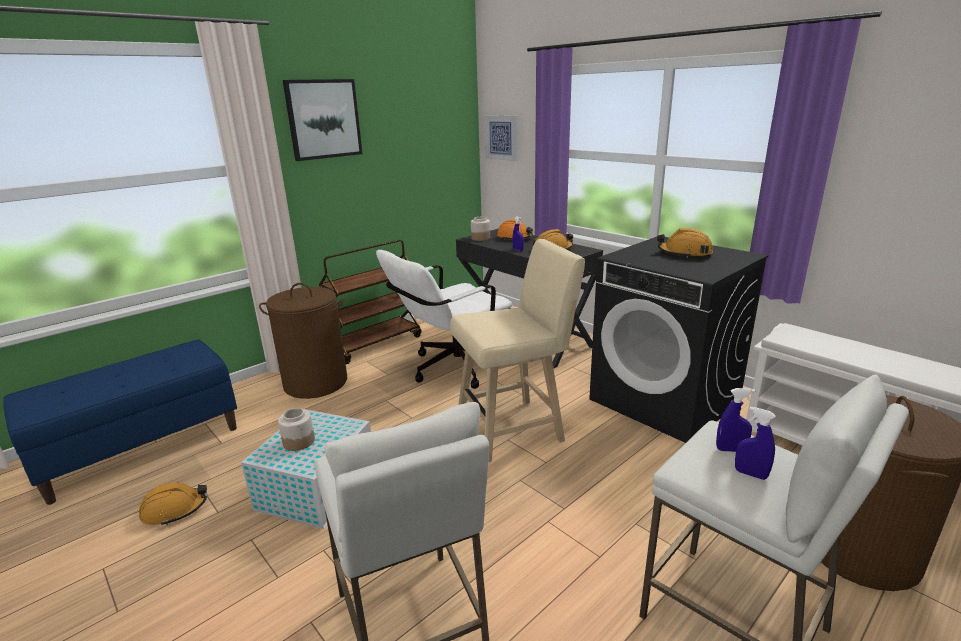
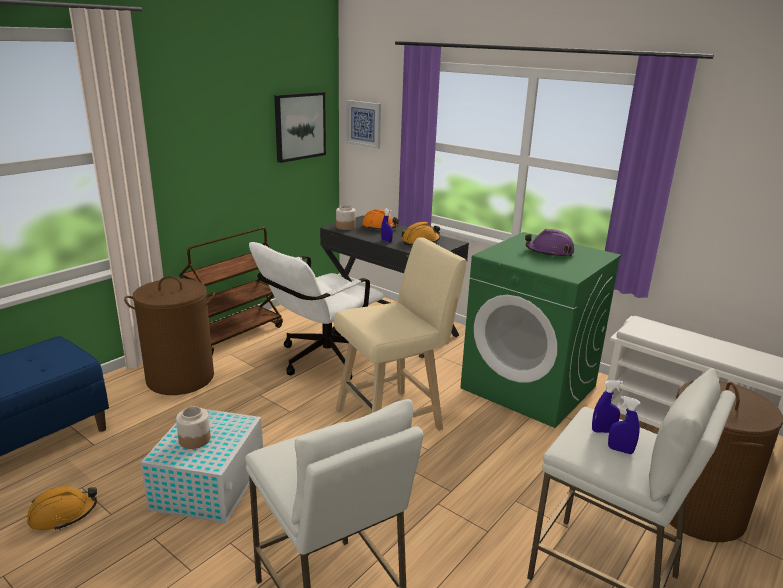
camera: 10 degrees left, 0 degrees up
picture [283,79,362,161] -> picture moved to [274,92,326,163]
black washing machine [589,237,768,443] -> green washing machine [460,232,621,428]
orange hard hat [657,228,713,258] -> purple hard hat [525,229,574,257]

